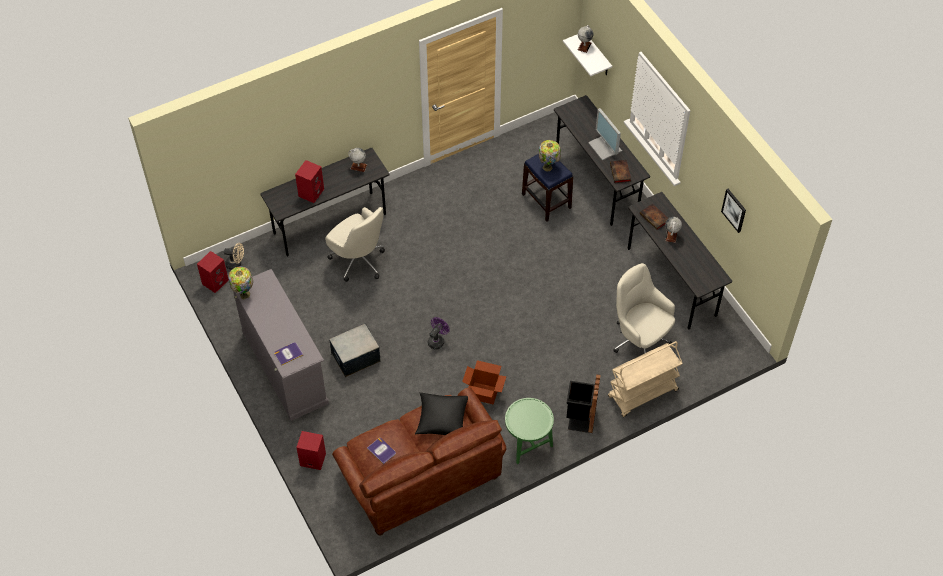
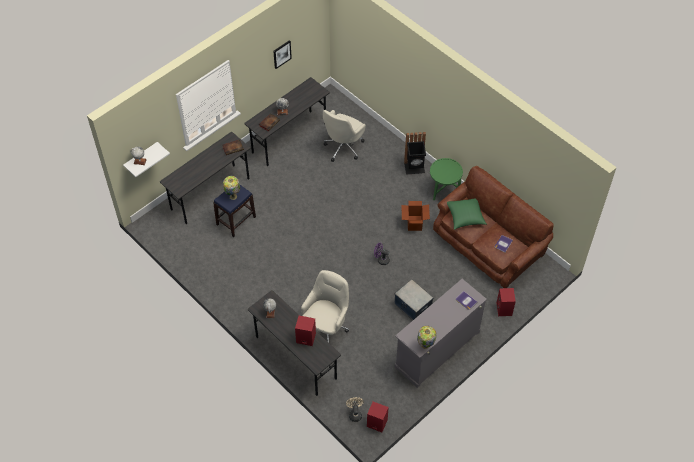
camera: 105 degrees left, 0 degrees up
black pillow [415,392,468,435] -> green pillow [447,198,487,230]
monitor [588,108,622,160] -> none
beige cart [608,341,683,417] -> none

